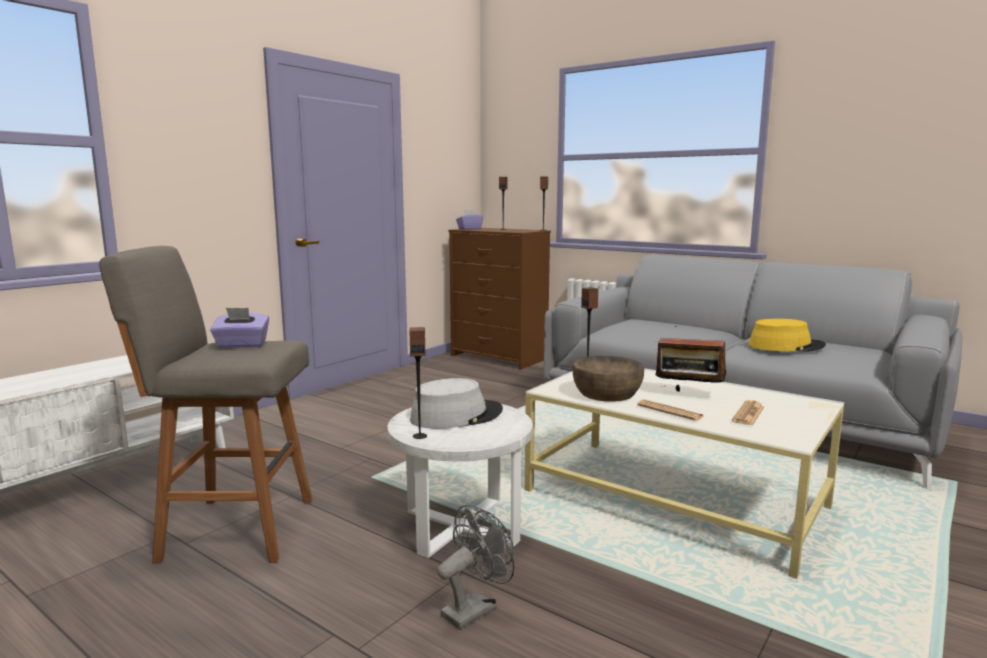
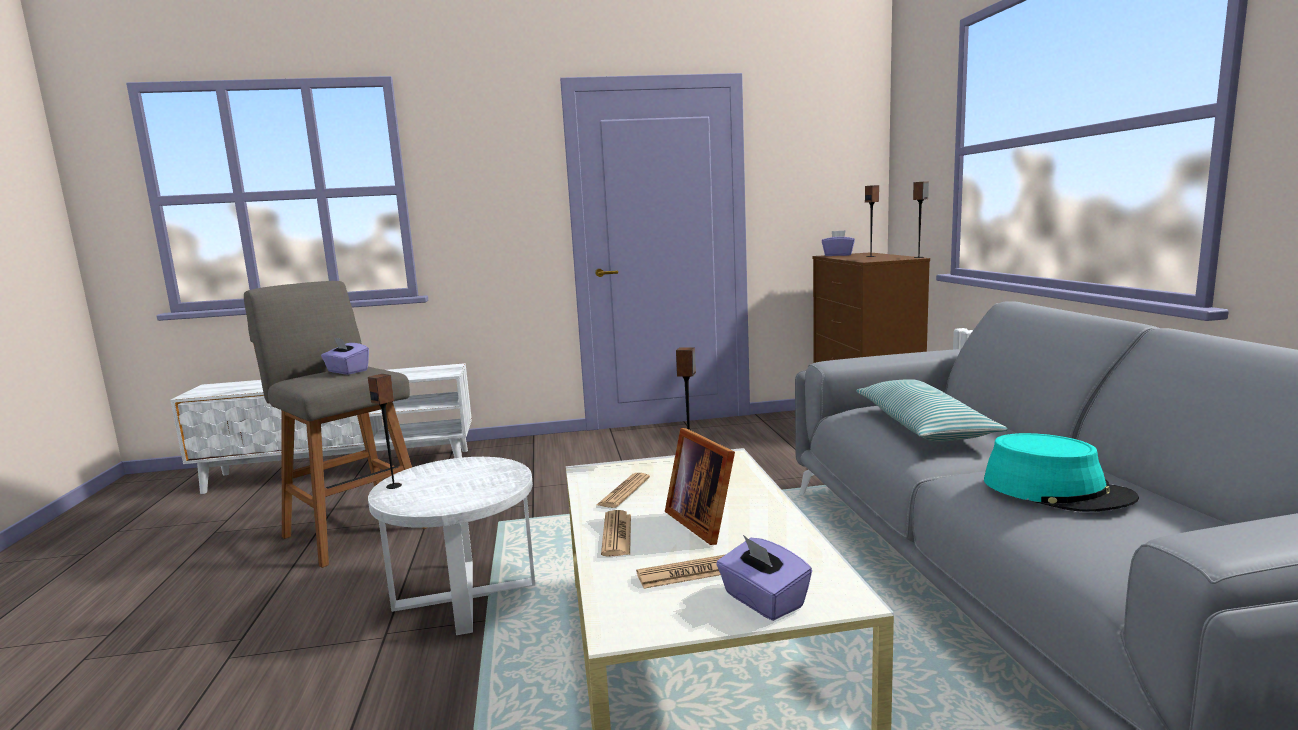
camera: 45 degrees right, 0 degrees up
grey hat [410,378,503,429] -> none
grey fan [437,505,515,629] -> none
brown bowl [572,356,644,402] -> newspaper [597,473,650,508]
radio [655,326,728,392] -> picture frame [665,428,735,545]
yellow hat [749,319,826,352] -> turquoise hat [984,433,1139,512]
none -> purple tissue box [716,535,812,621]
none -> pillow [856,379,1008,442]

